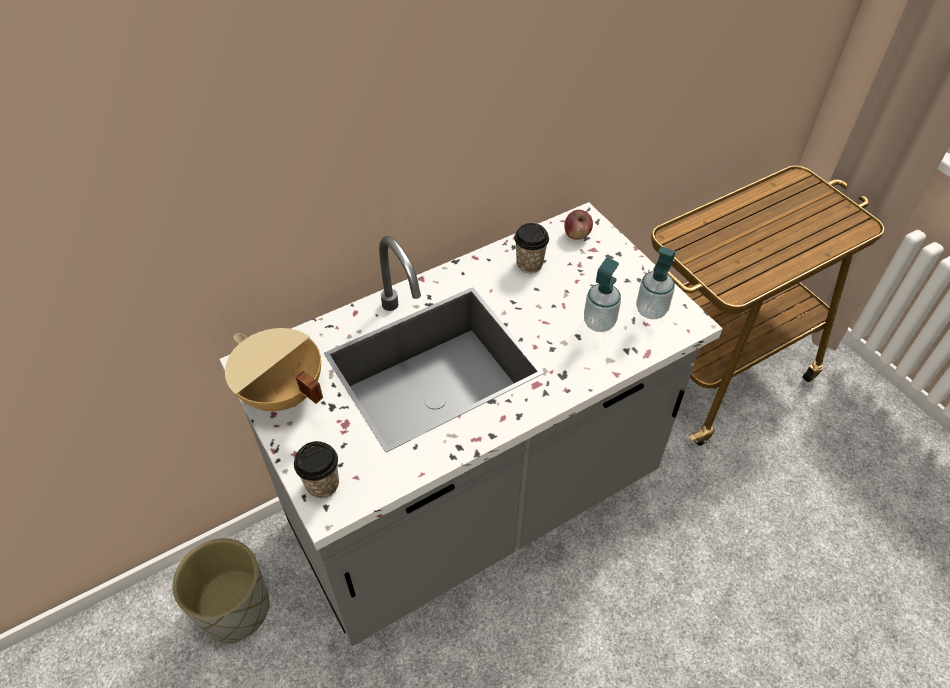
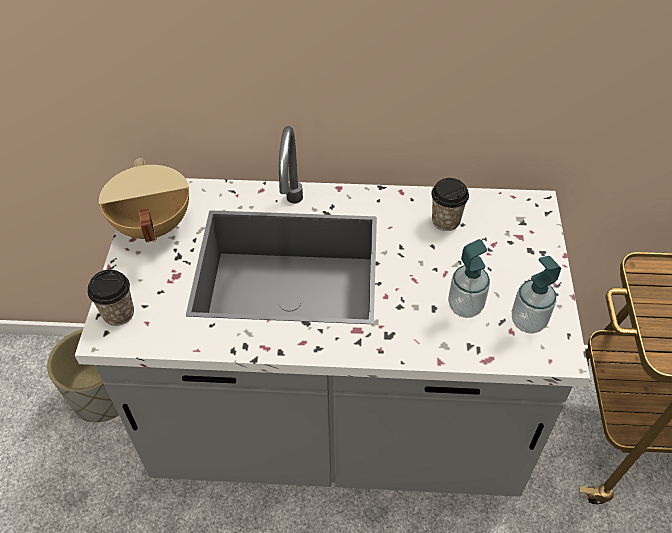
camera: 35 degrees right, 0 degrees up
apple [564,210,593,240] -> none

